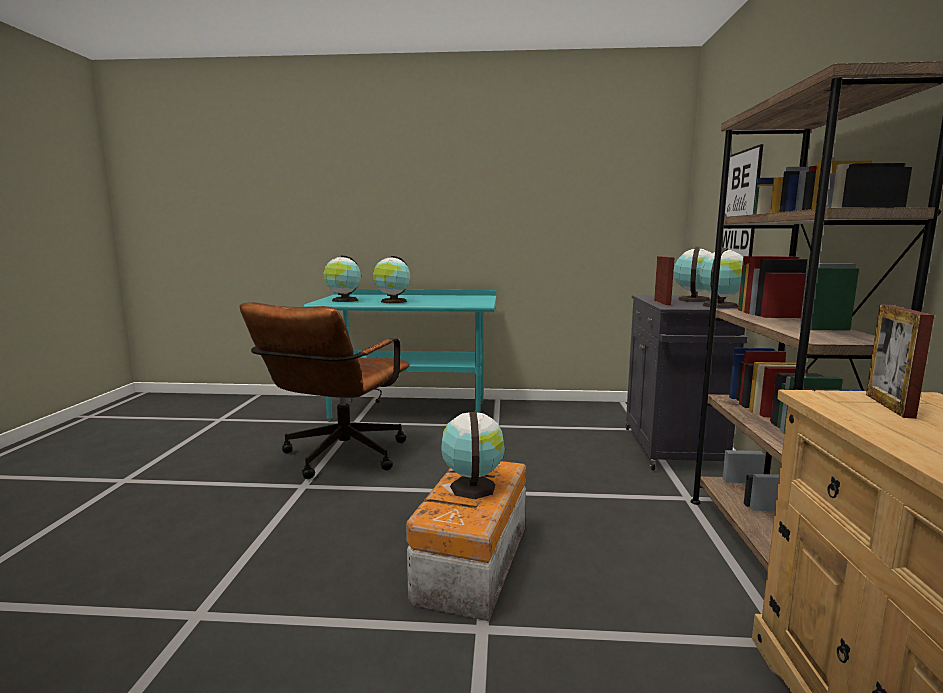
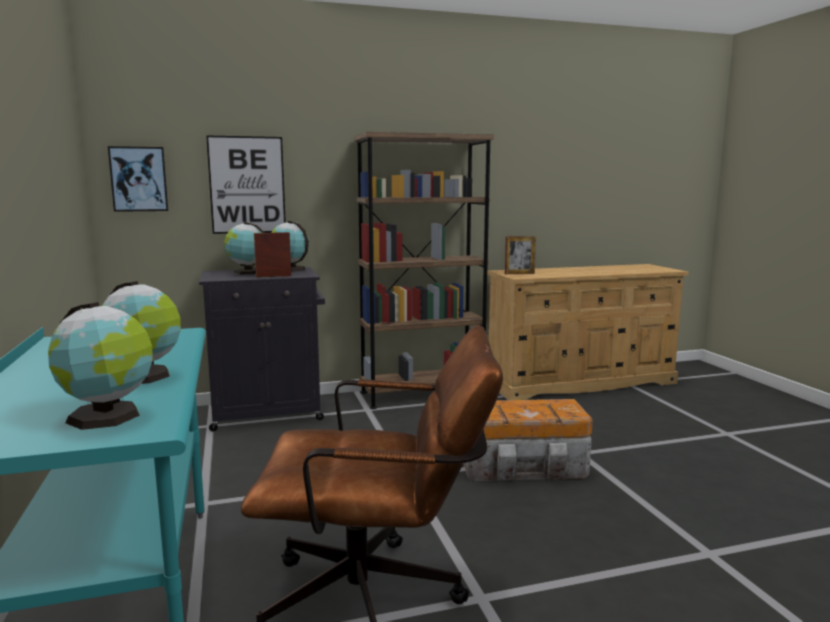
camera: 110 degrees left, 0 degrees up
globe [441,412,505,499] -> none
none -> picture [108,146,168,212]

